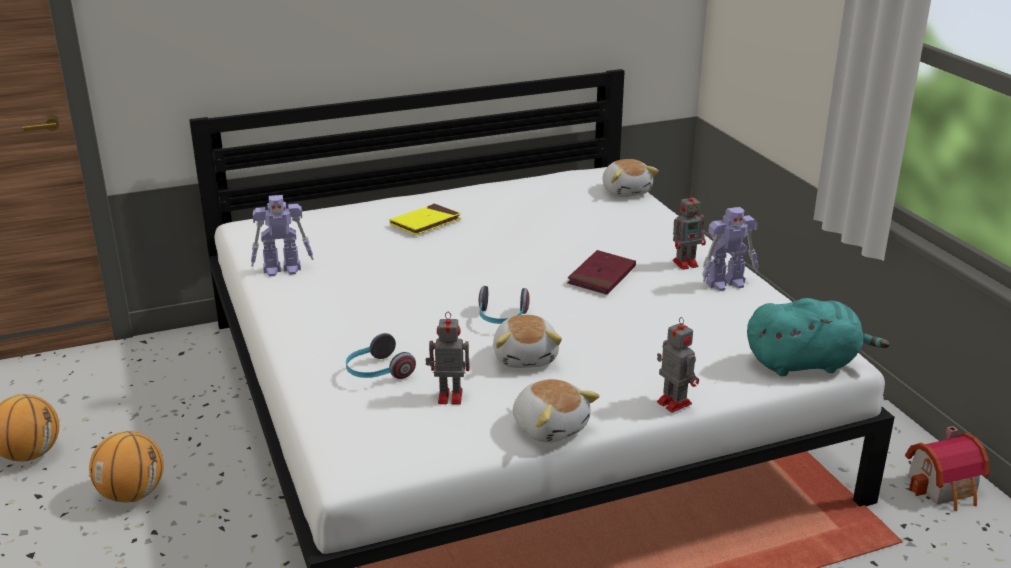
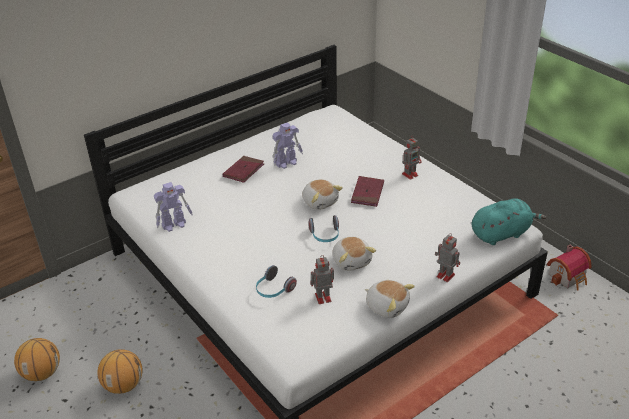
camera: 15 degrees left, 10 degrees up
yellow book [390,204,461,235] -> red book [223,156,264,183]
plush toy [603,159,659,197] -> plush toy moved to [302,179,343,210]
toy robot [702,207,759,291] -> toy robot moved to [273,122,303,169]

